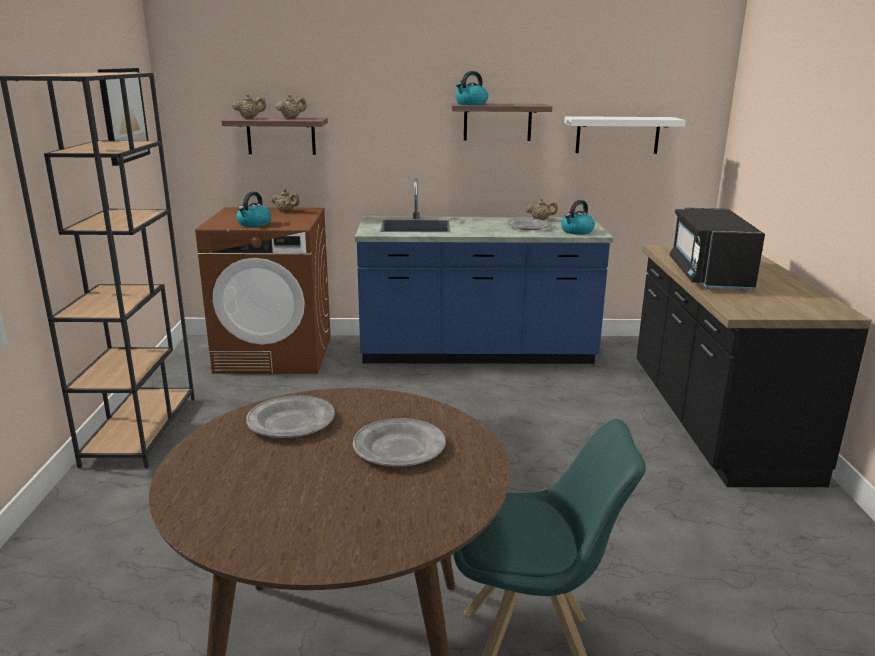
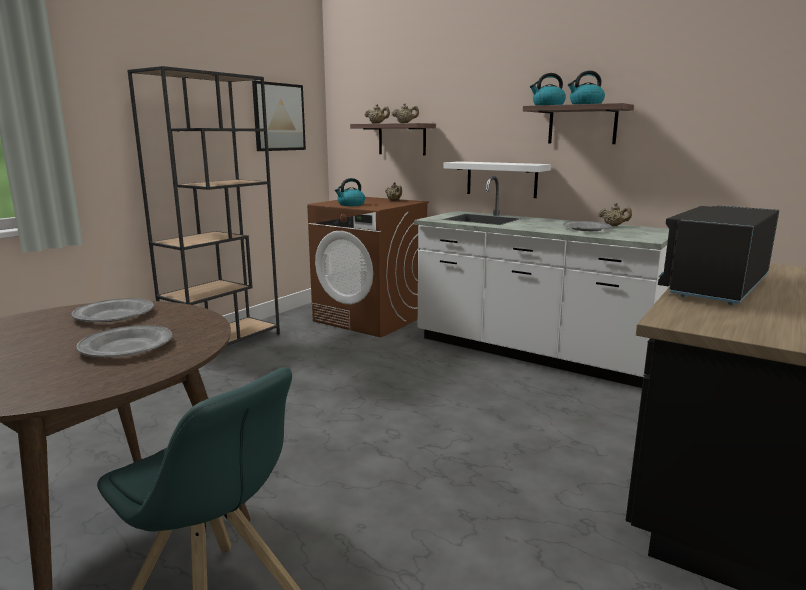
camera: 35 degrees right, 5 degrees down
blue counter [355,178,613,364] -> white counter [414,176,670,388]
kettle [561,200,595,235] -> kettle moved to [568,71,605,104]
white shelf [564,116,685,154] -> white shelf moved to [443,161,551,198]

